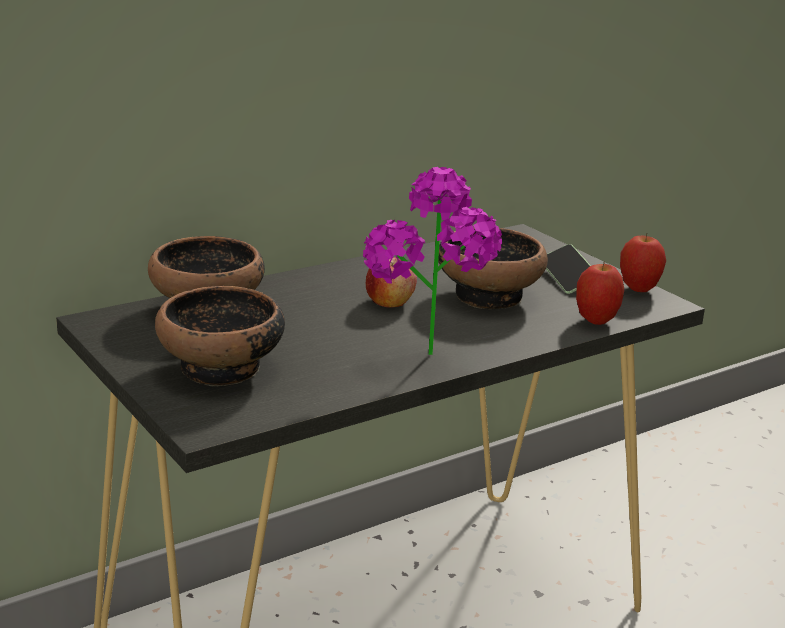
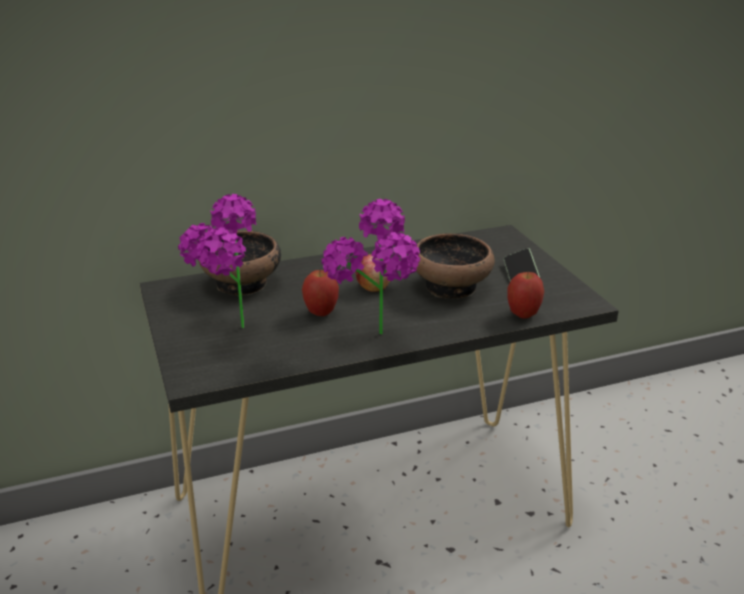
camera: 15 degrees right, 5 degrees up
bowl [155,286,285,387] -> potted plant [178,194,256,328]
apple [620,233,666,292] -> apple moved to [302,270,339,316]

